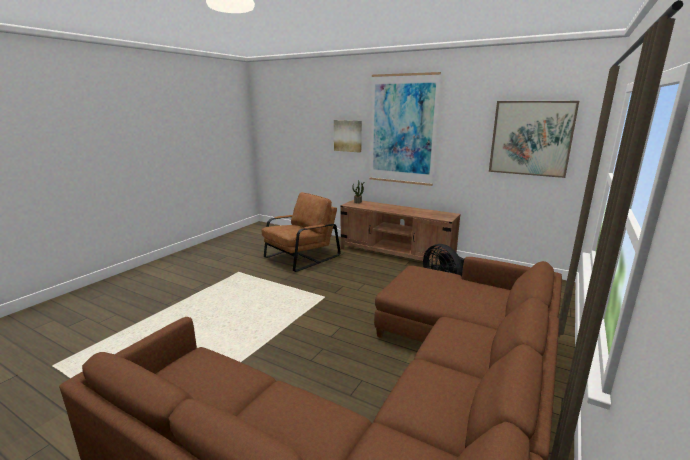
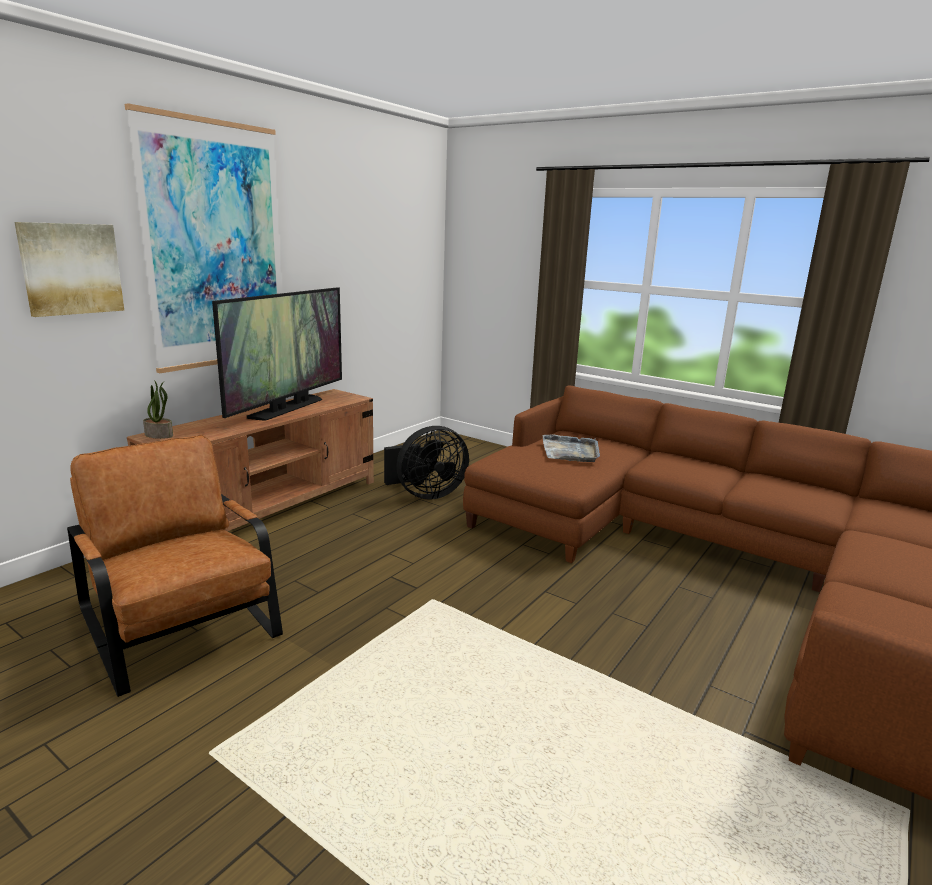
camera: 85 degrees left, 0 degrees up
picture [489,101,579,178] -> none
none -> television [212,287,342,421]
none -> grey tray [543,434,600,462]

